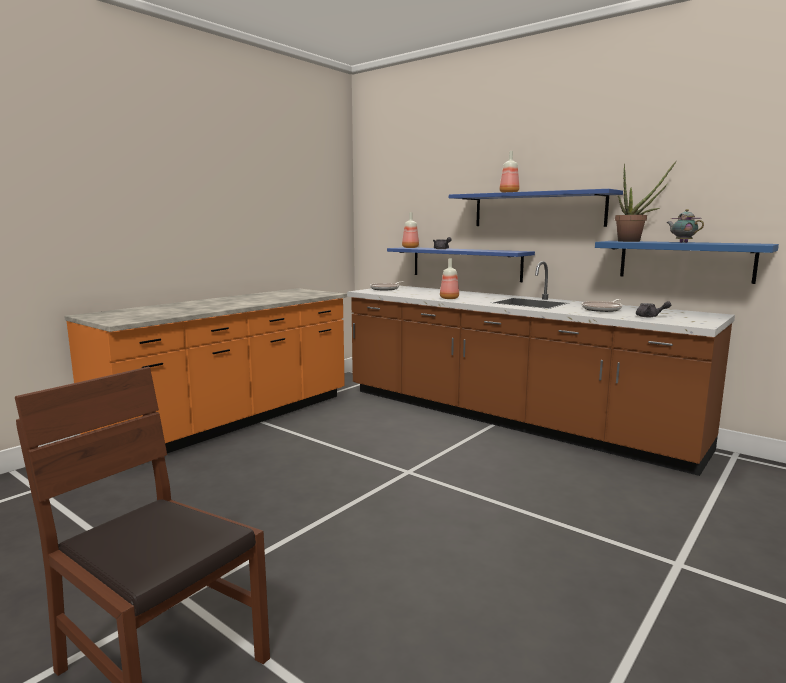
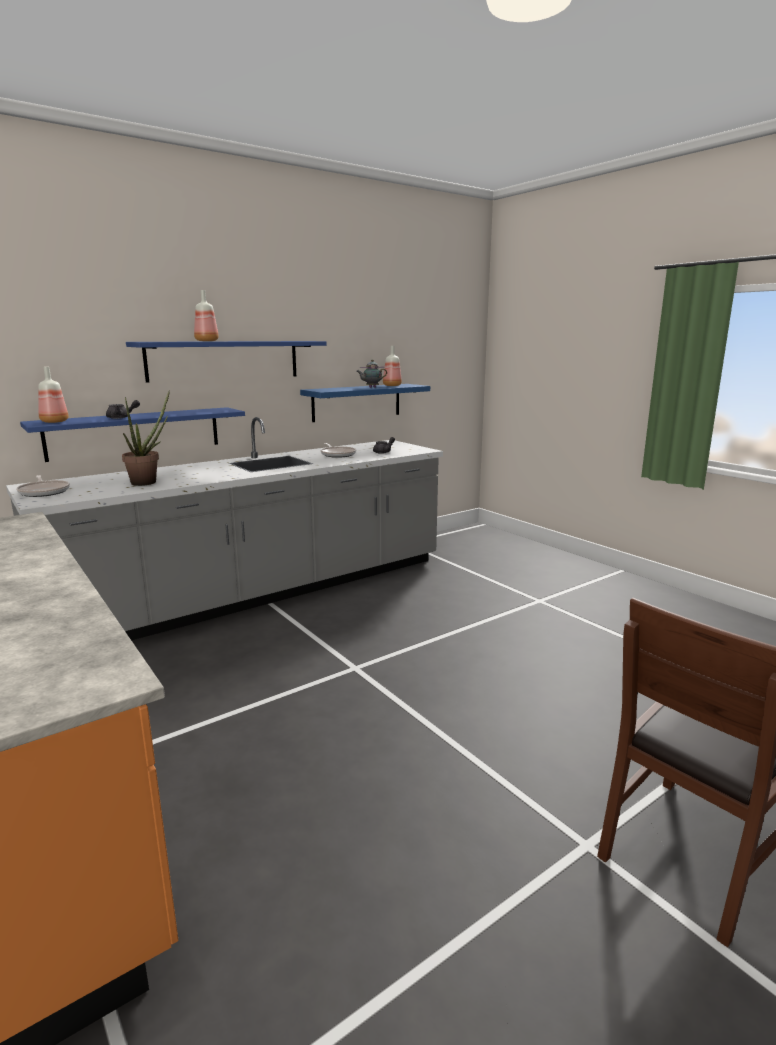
camera: 75 degrees left, 5 degrees up
brown counter [347,261,735,476] -> grey counter [6,417,443,641]
bottle [440,259,459,299] -> bottle moved to [383,346,402,386]
potted plant [615,160,677,242] -> potted plant moved to [122,392,169,486]

